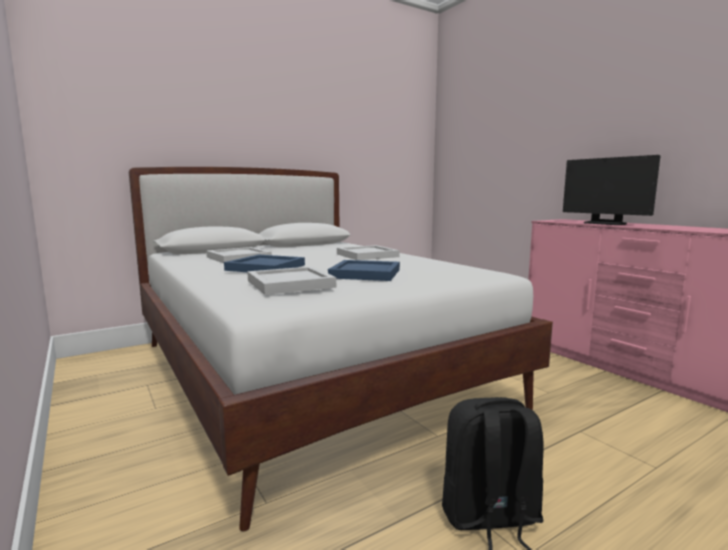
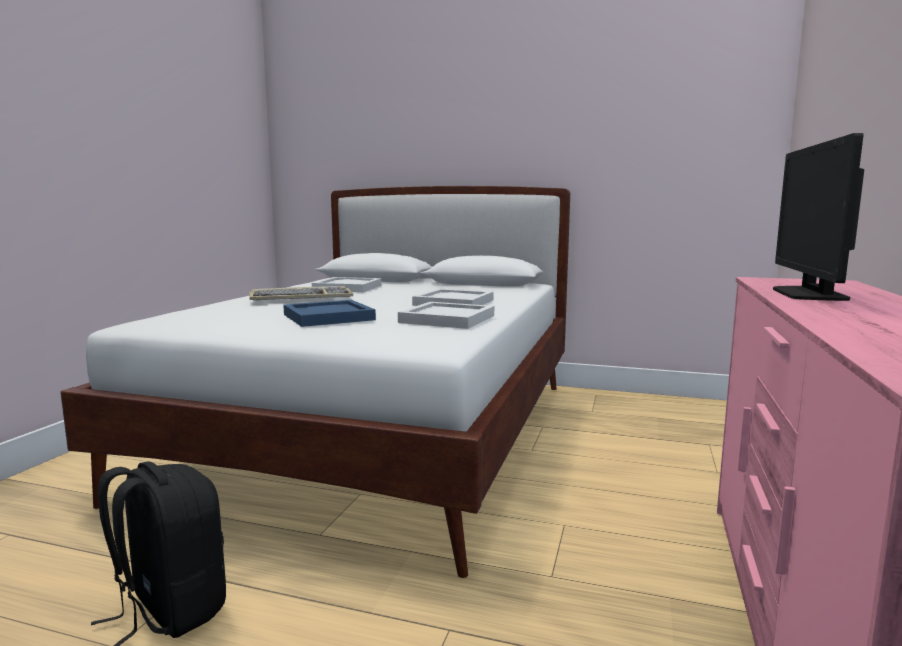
camera: 50 degrees right, 0 degrees up
blue tray [224,254,305,272] -> keyboard [249,286,353,301]
white tray [247,266,336,295] -> white tray moved to [398,302,494,329]

